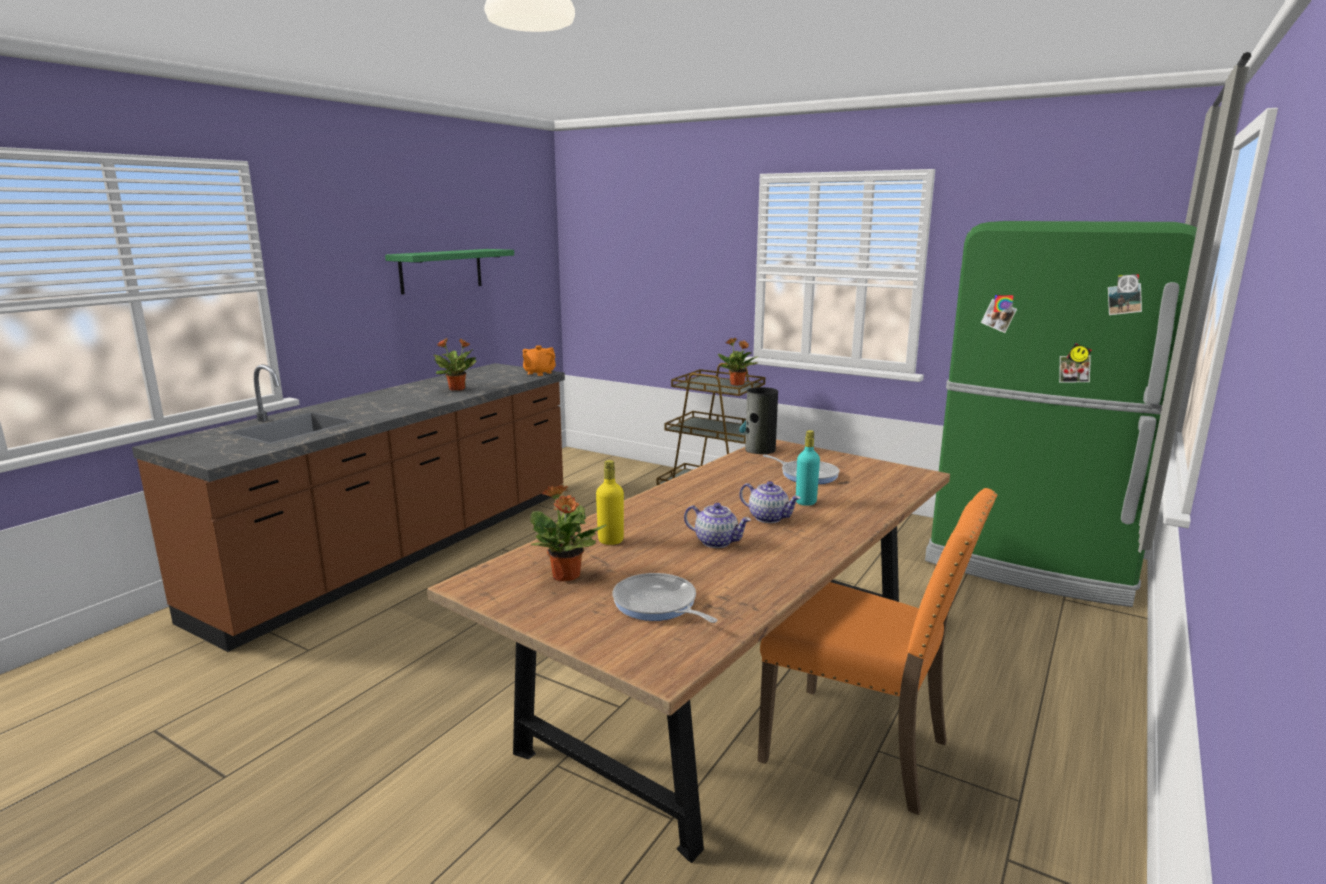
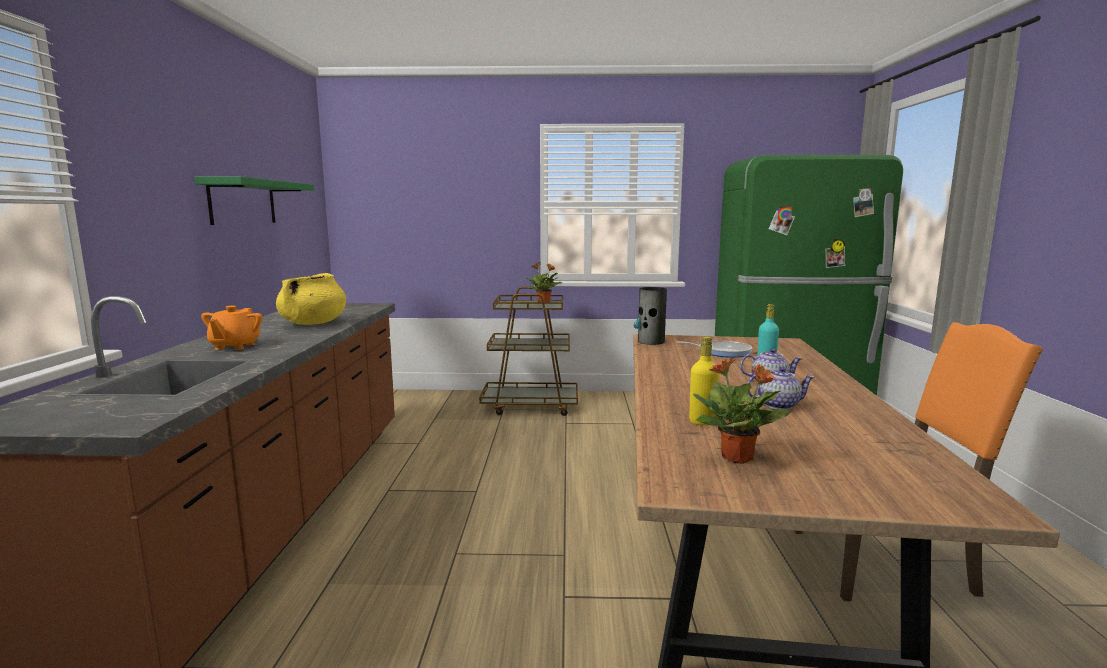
camera: 30 degrees left, 5 degrees down
potted plant [433,338,477,391] -> yellow cooking pot [276,273,346,325]
orange teapot [523,346,556,376] -> orange teapot moved to [201,306,262,350]
frying pan [613,573,717,623] -> none

